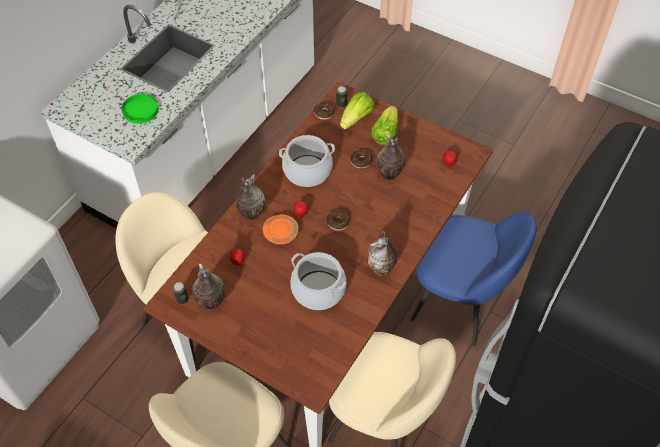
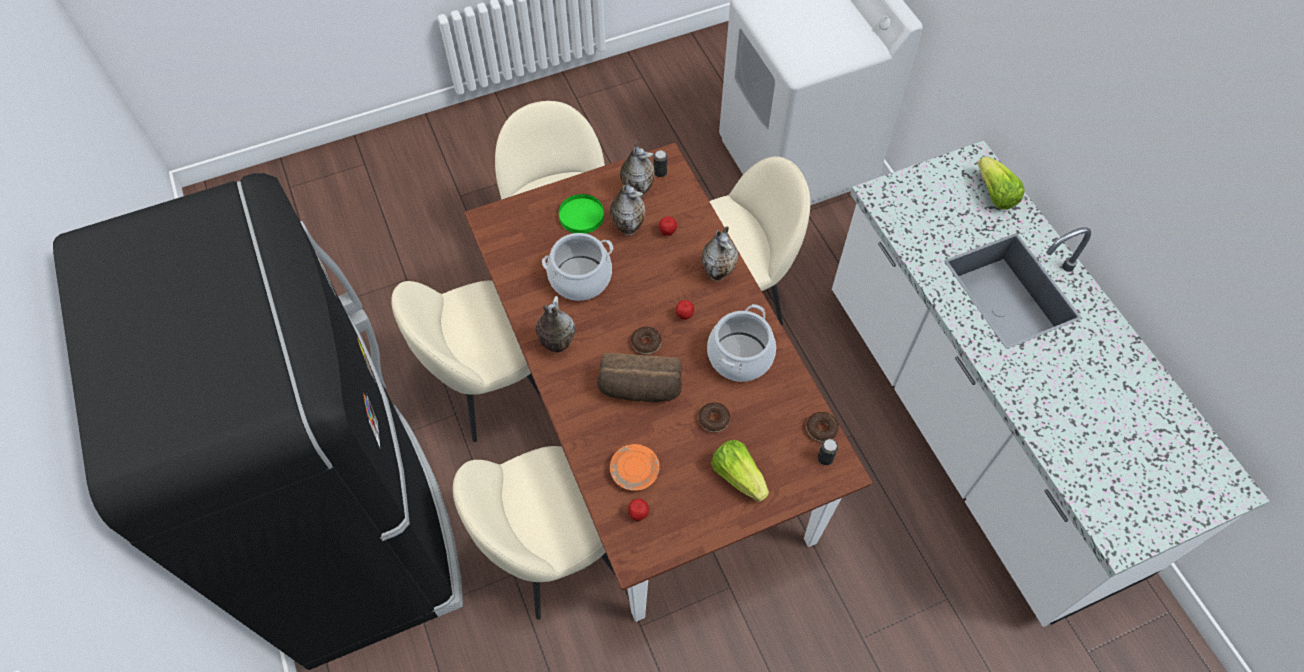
camera: 125 degrees right, 5 degrees up
green plate [122,94,158,124] -> green plate moved to [559,194,604,234]
orange plate [263,214,299,245] -> orange plate moved to [610,444,660,491]
lettuce [340,92,375,129] -> lettuce moved to [977,157,1025,210]
vase [376,134,405,181] -> vase moved to [610,178,646,236]
blue chair [411,212,537,346] -> beige chair [453,446,616,620]
none -> bread [597,353,682,402]

